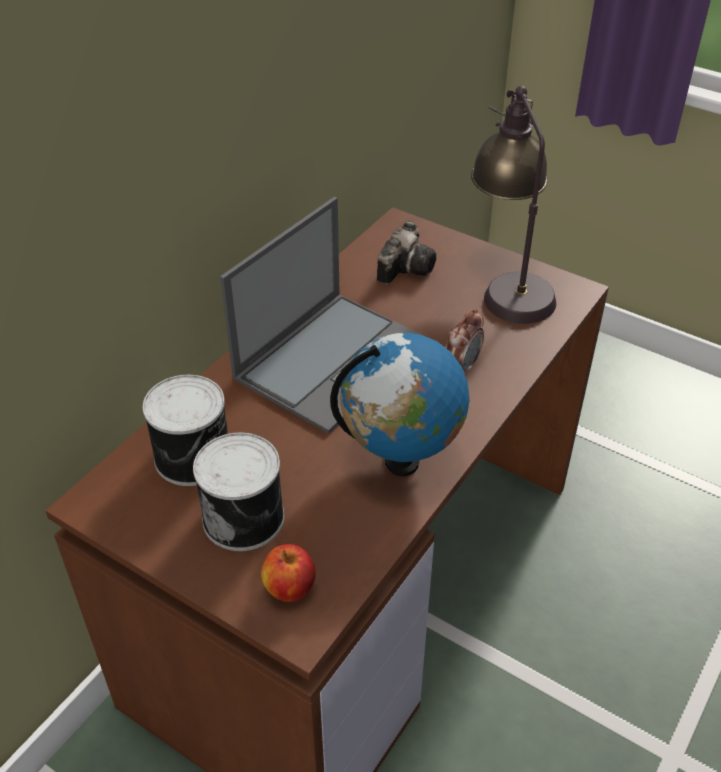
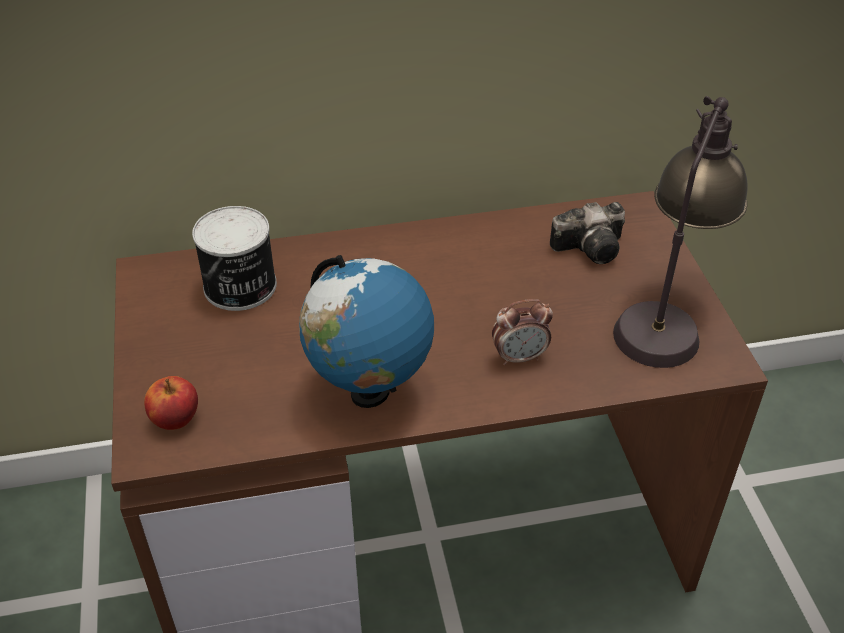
camera: 45 degrees right, 0 degrees up
can [193,433,284,551] -> none
laptop [220,197,426,434] -> none

